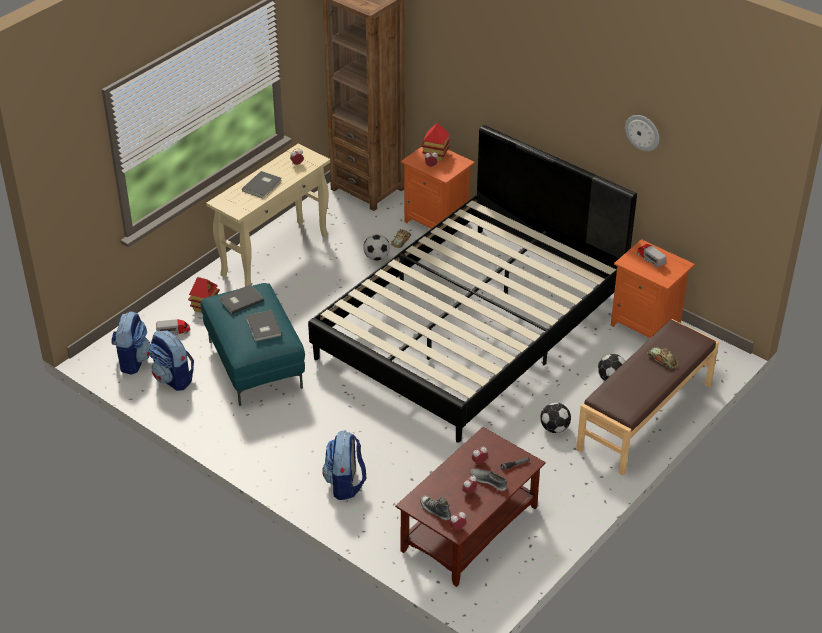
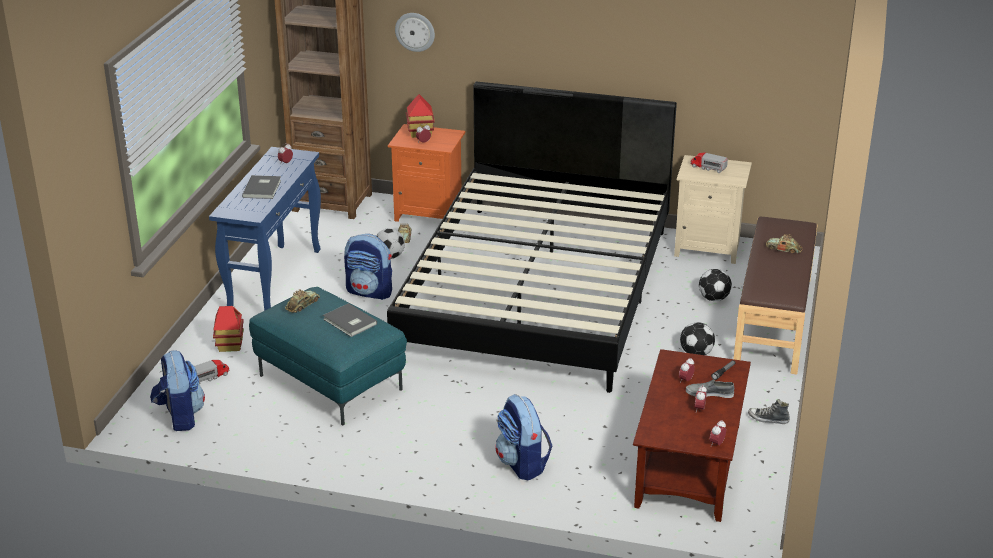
camera: 25 degrees left, 10 degrees down
backpack [149,330,194,391] -> backpack moved to [344,234,392,300]
beige console table [206,144,330,286] -> blue console table [209,147,321,311]
grey book [219,284,264,314] -> toy car [285,289,320,313]
shoe [420,496,451,520] -> shoe moved to [748,399,790,424]
orange nightstand [611,239,695,338] -> beige nightstand [674,155,752,264]
wall clock [625,115,659,151] -> wall clock moved to [395,13,435,52]

